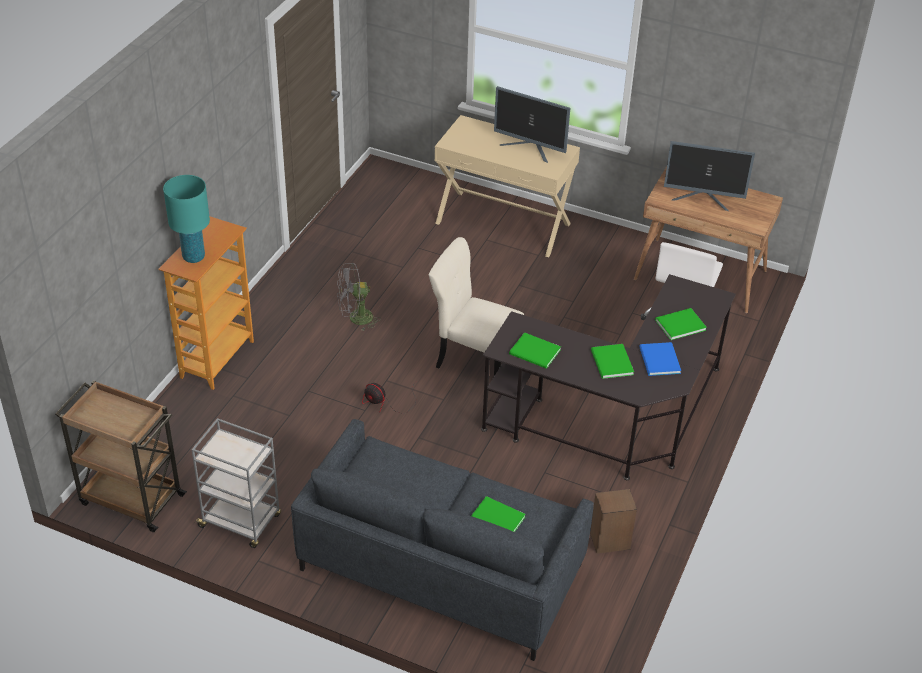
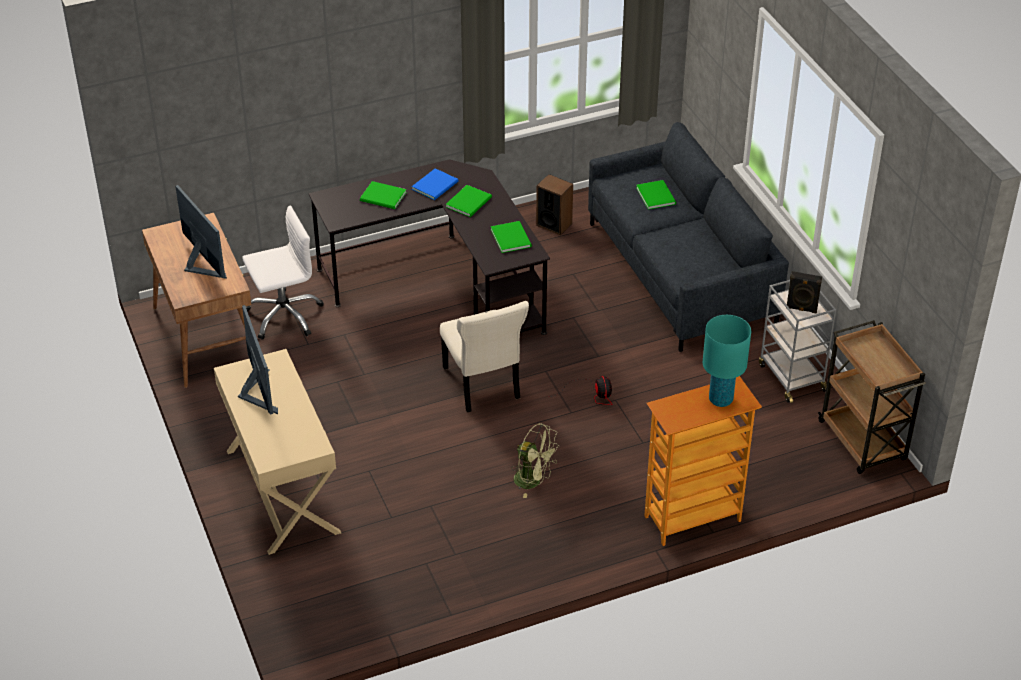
camera: 135 degrees left, 0 degrees up
grey fan [337,263,381,331] -> green fan [511,423,559,498]
none -> black speaker [787,271,822,314]

